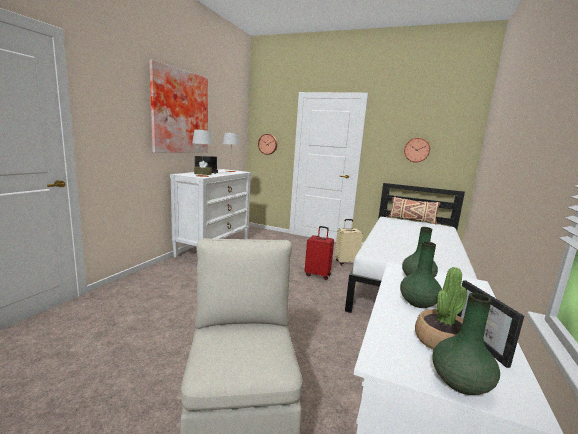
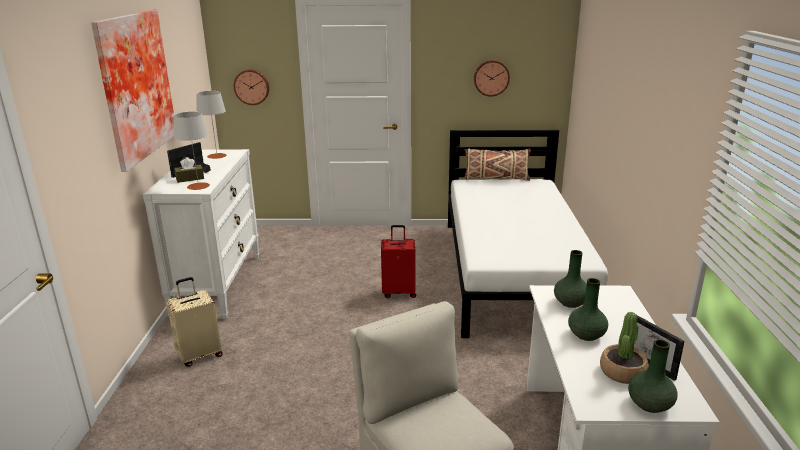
camera: 20 degrees left, 10 degrees up
beige suitcase [335,219,363,266] -> beige suitcase moved to [167,277,223,367]

